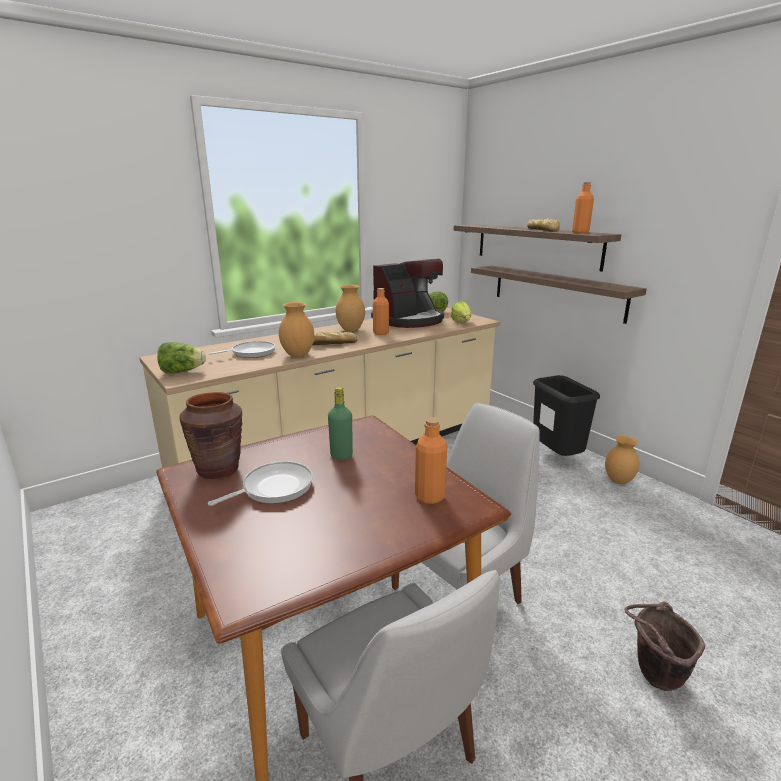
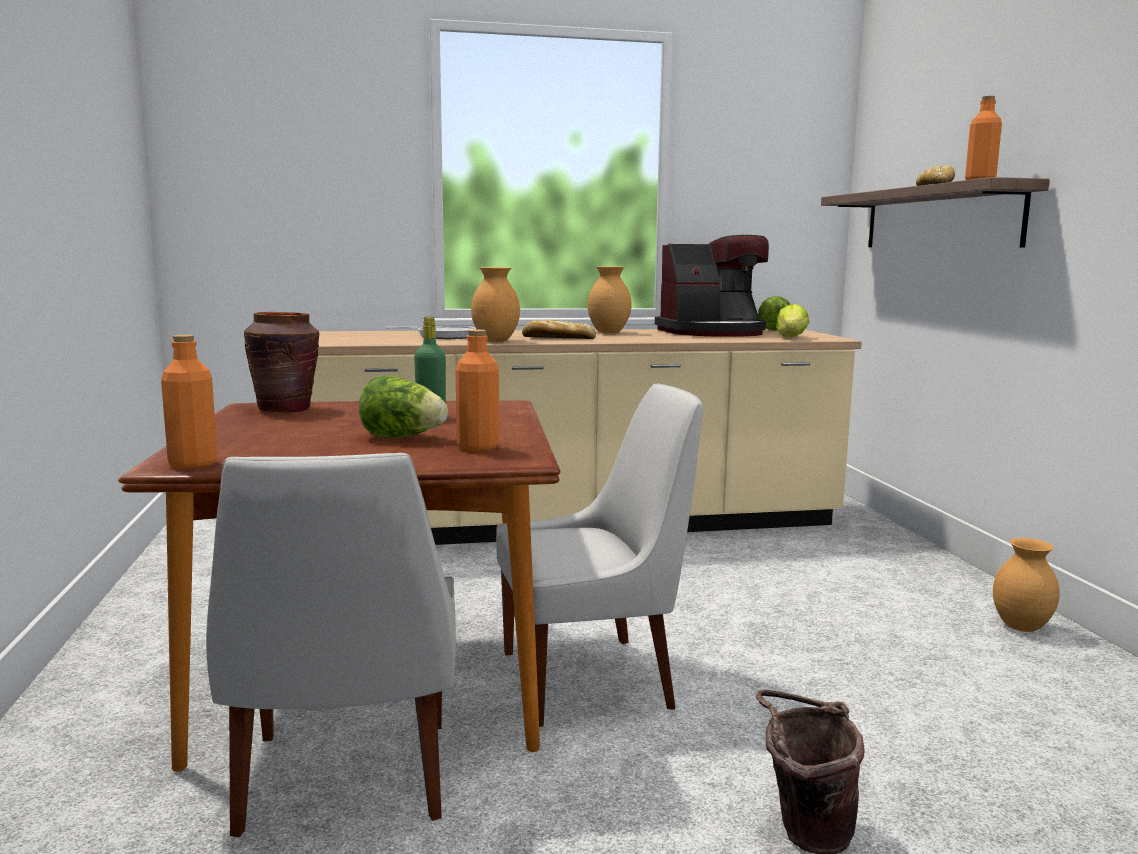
camera: 25 degrees right, 10 degrees down
lettuce [157,342,206,374] -> lettuce moved to [359,376,448,438]
frying pan [208,461,313,506] -> none
orange bottle [373,288,389,335] -> orange bottle moved to [161,335,218,469]
shelf [471,265,647,324] -> none
black trash can [533,375,600,456] -> none

